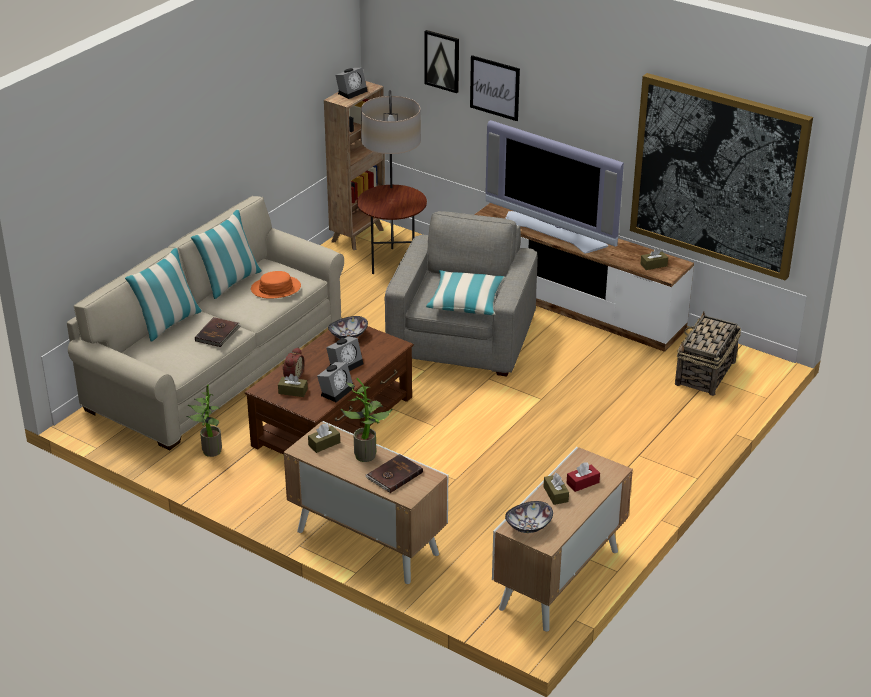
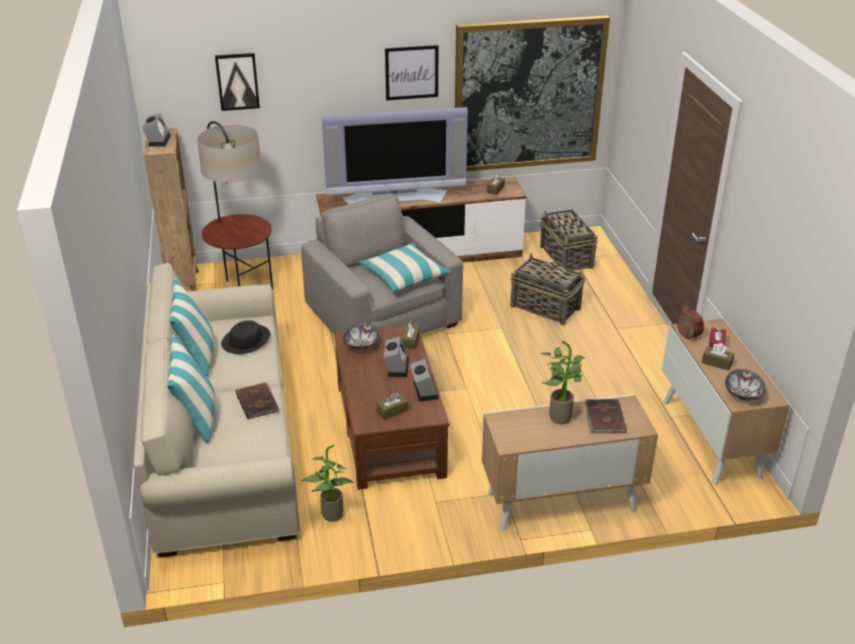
camera: 45 degrees left, 0 degrees up
orange hat [251,271,301,299] -> black hat [221,320,270,354]
alarm clock [283,347,305,379] -> alarm clock moved to [677,305,704,341]
brown tissue box [308,424,340,453] -> brown tissue box moved to [402,323,420,350]
picture [470,55,520,121] -> picture moved to [385,45,439,100]
none -> basket [510,253,585,326]

